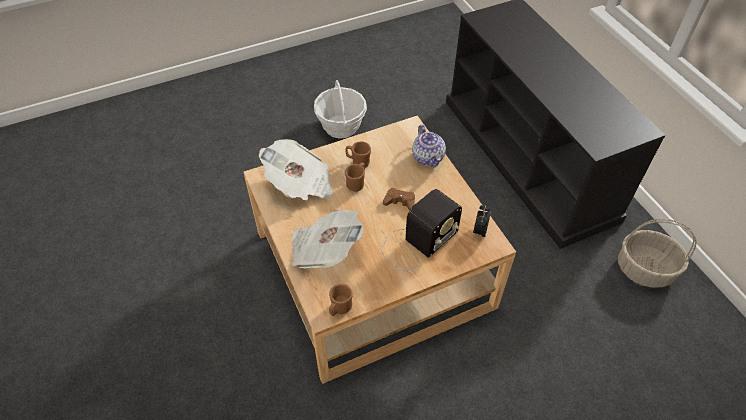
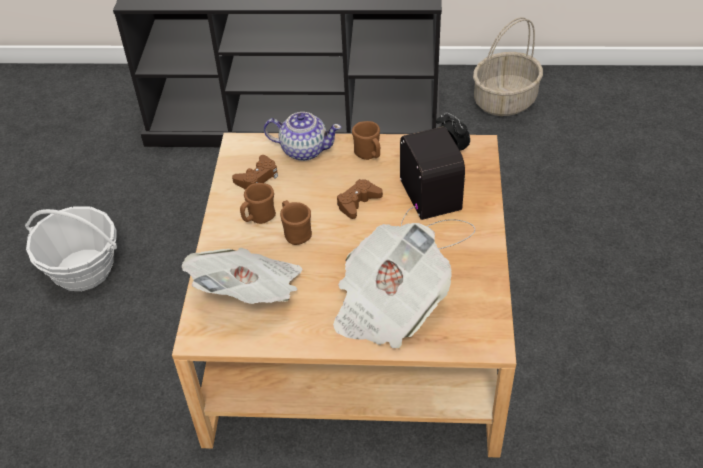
camera: 60 degrees left, 5 degrees down
brown mug [329,284,353,316] -> brown mug moved to [352,121,380,160]
none -> brown game controller [232,155,278,190]

